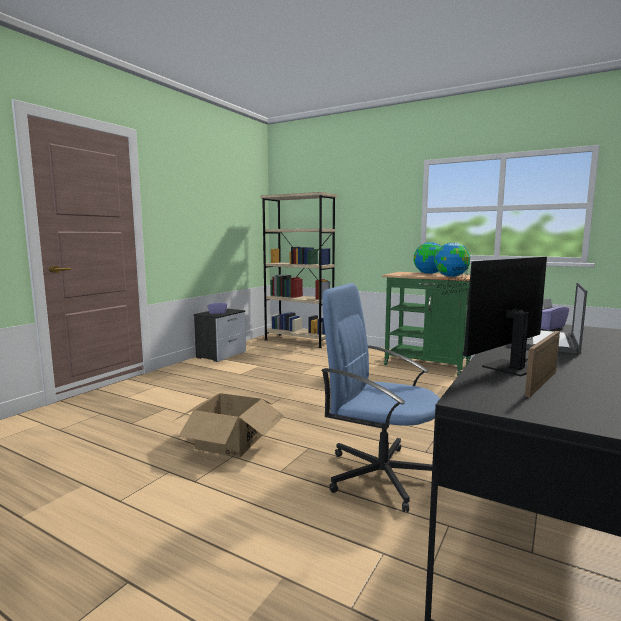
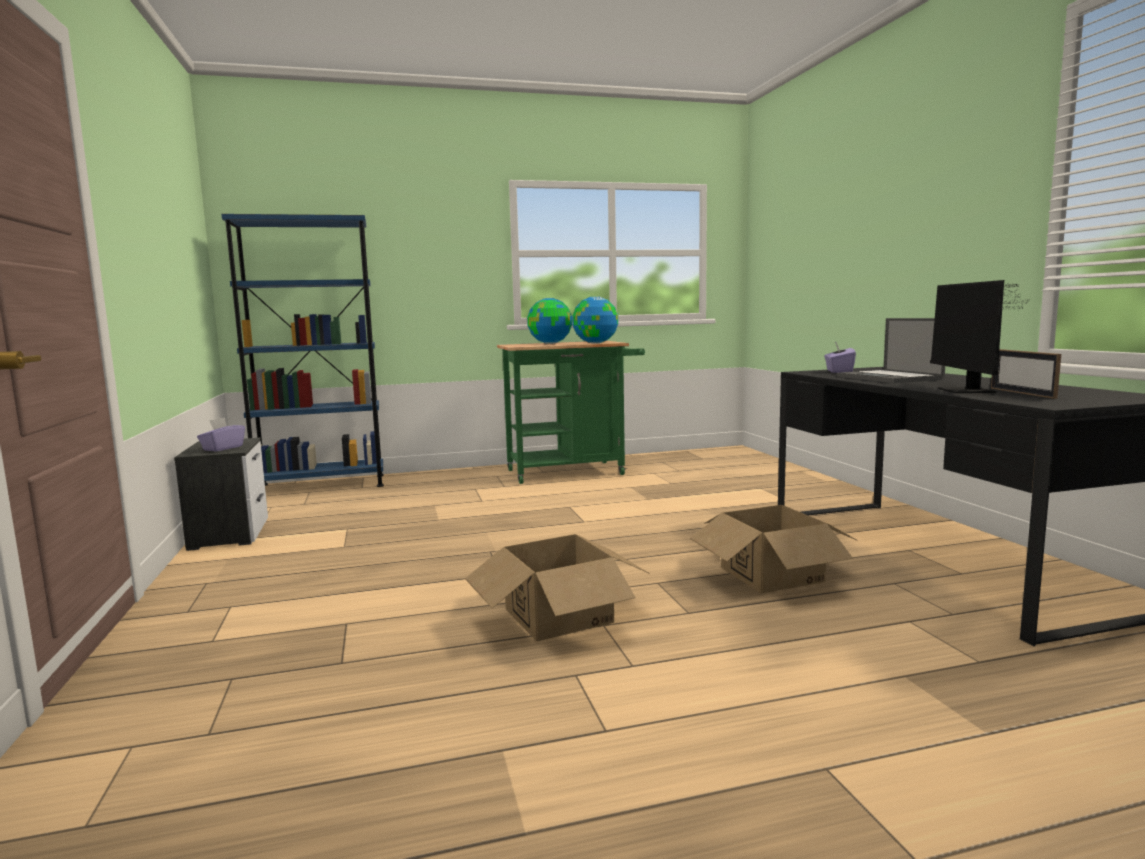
camera: 45 degrees left, 0 degrees up
beige bookcase [260,192,337,348] -> blue bookcase [221,214,384,487]
blue office chair [321,283,440,512] -> cardboard box [690,505,858,593]

